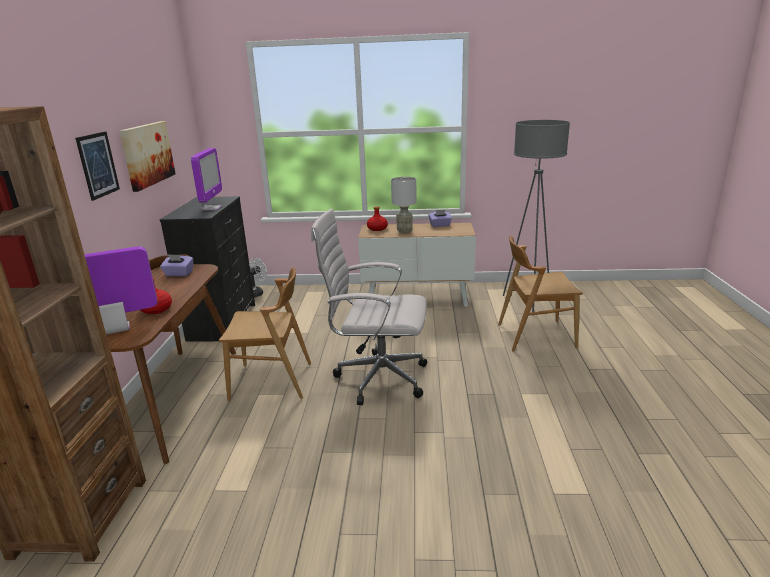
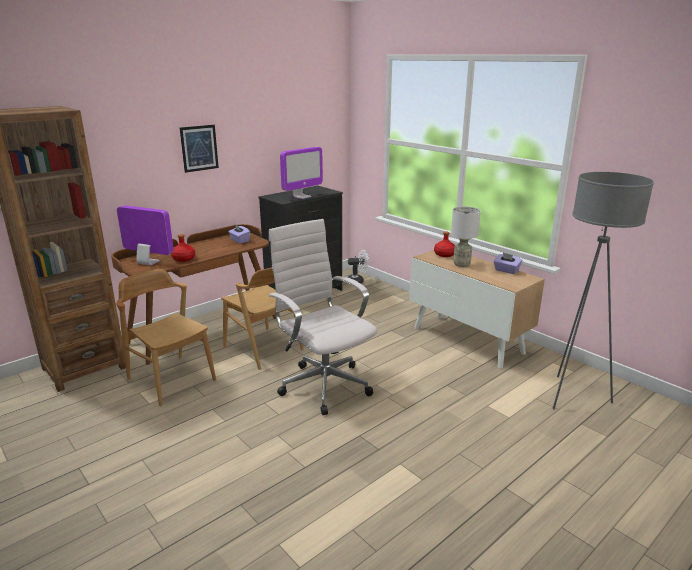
camera: 45 degrees right, 0 degrees up
picture [119,121,176,192] -> none
brown chair [498,236,583,352] -> brown chair moved to [116,269,216,406]

